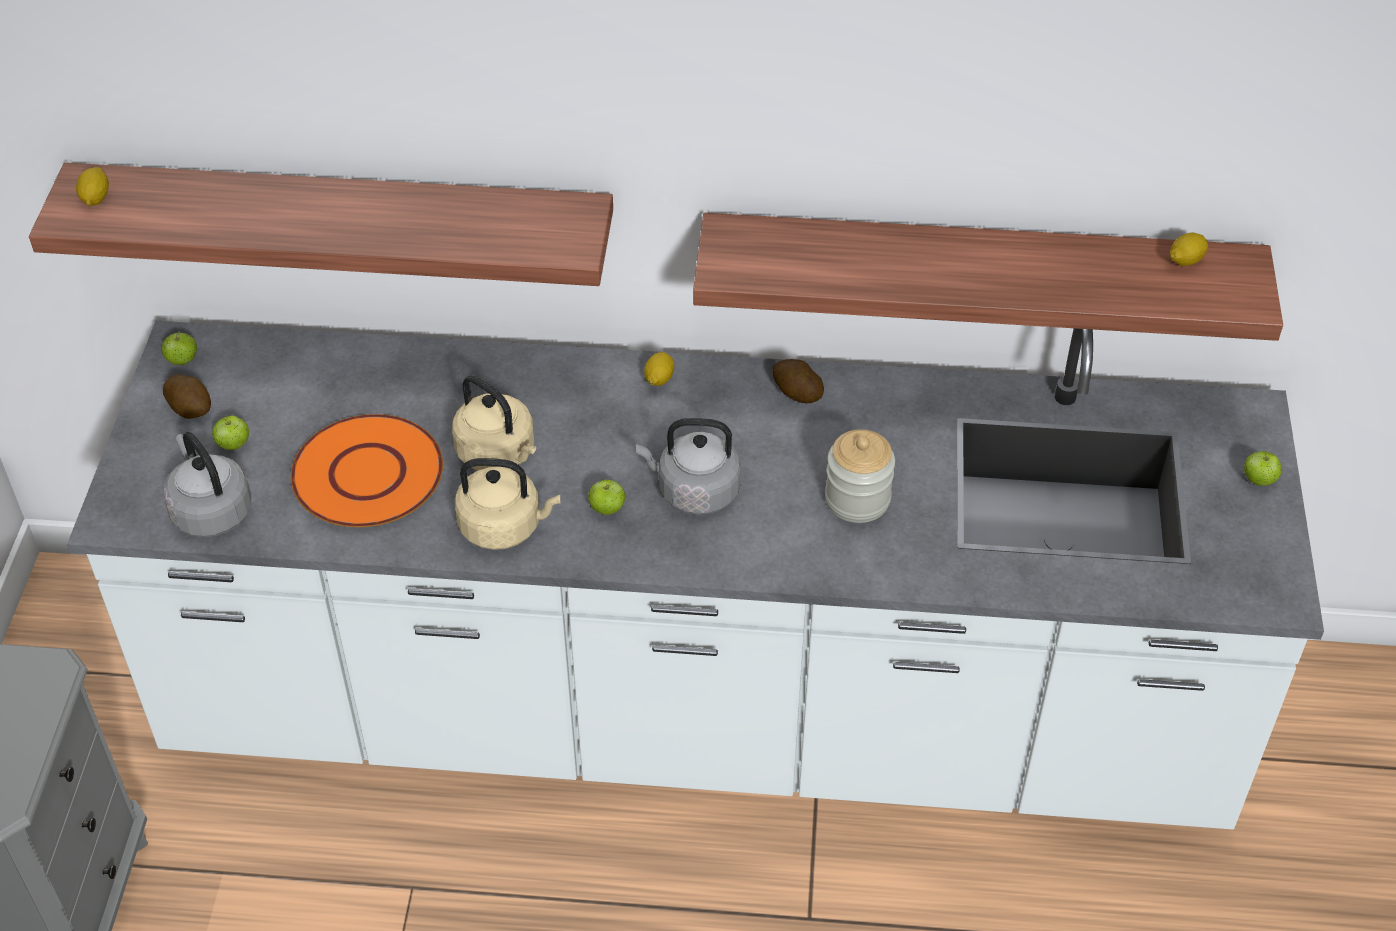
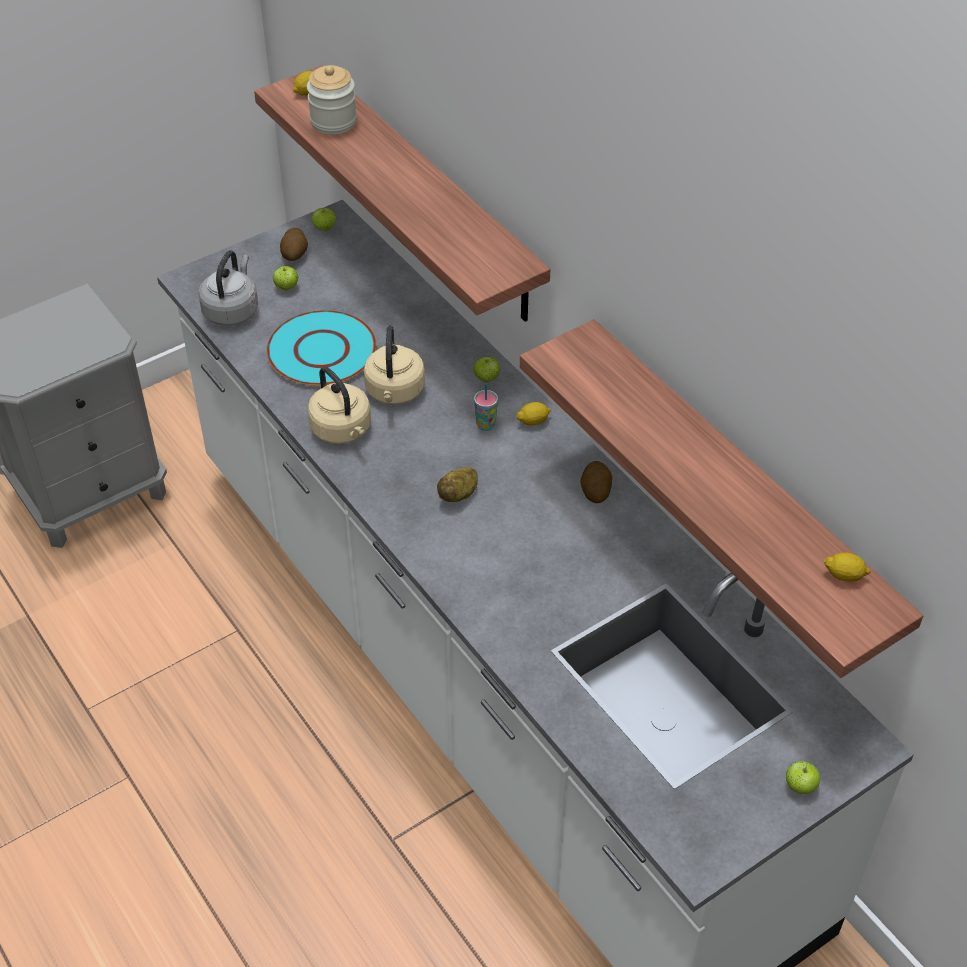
camera: 50 degrees right, 0 degrees up
orange plate [291,414,443,527] -> turquoise plate [266,310,377,386]
apple [588,480,626,515] -> apple moved to [474,357,500,382]
grey kettle [636,418,741,515] -> potato [437,467,478,502]
jar [825,429,895,523] -> jar moved to [307,65,357,135]
none -> cup [474,384,498,431]

